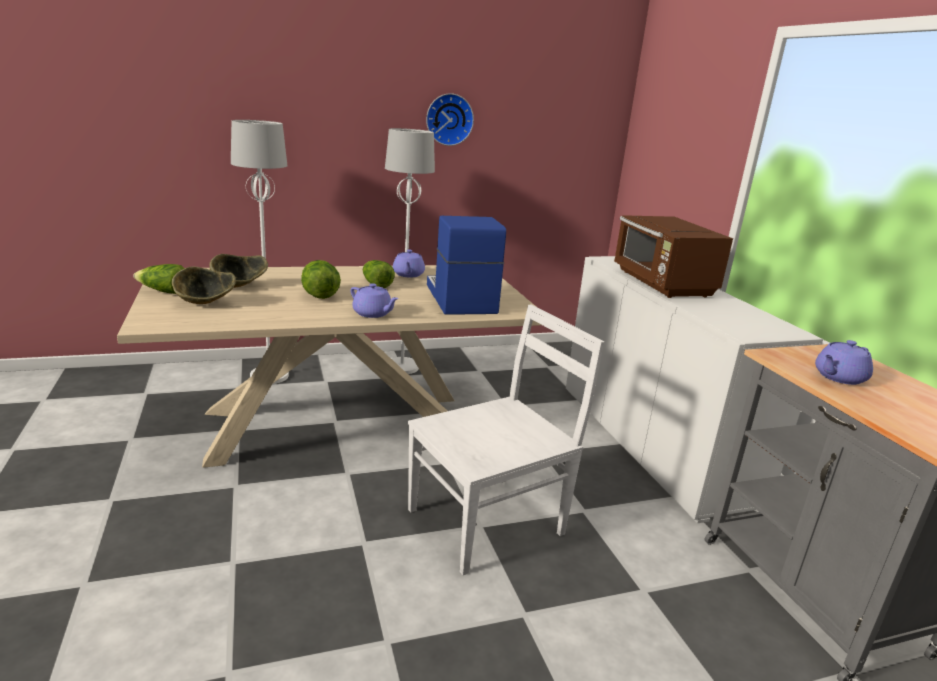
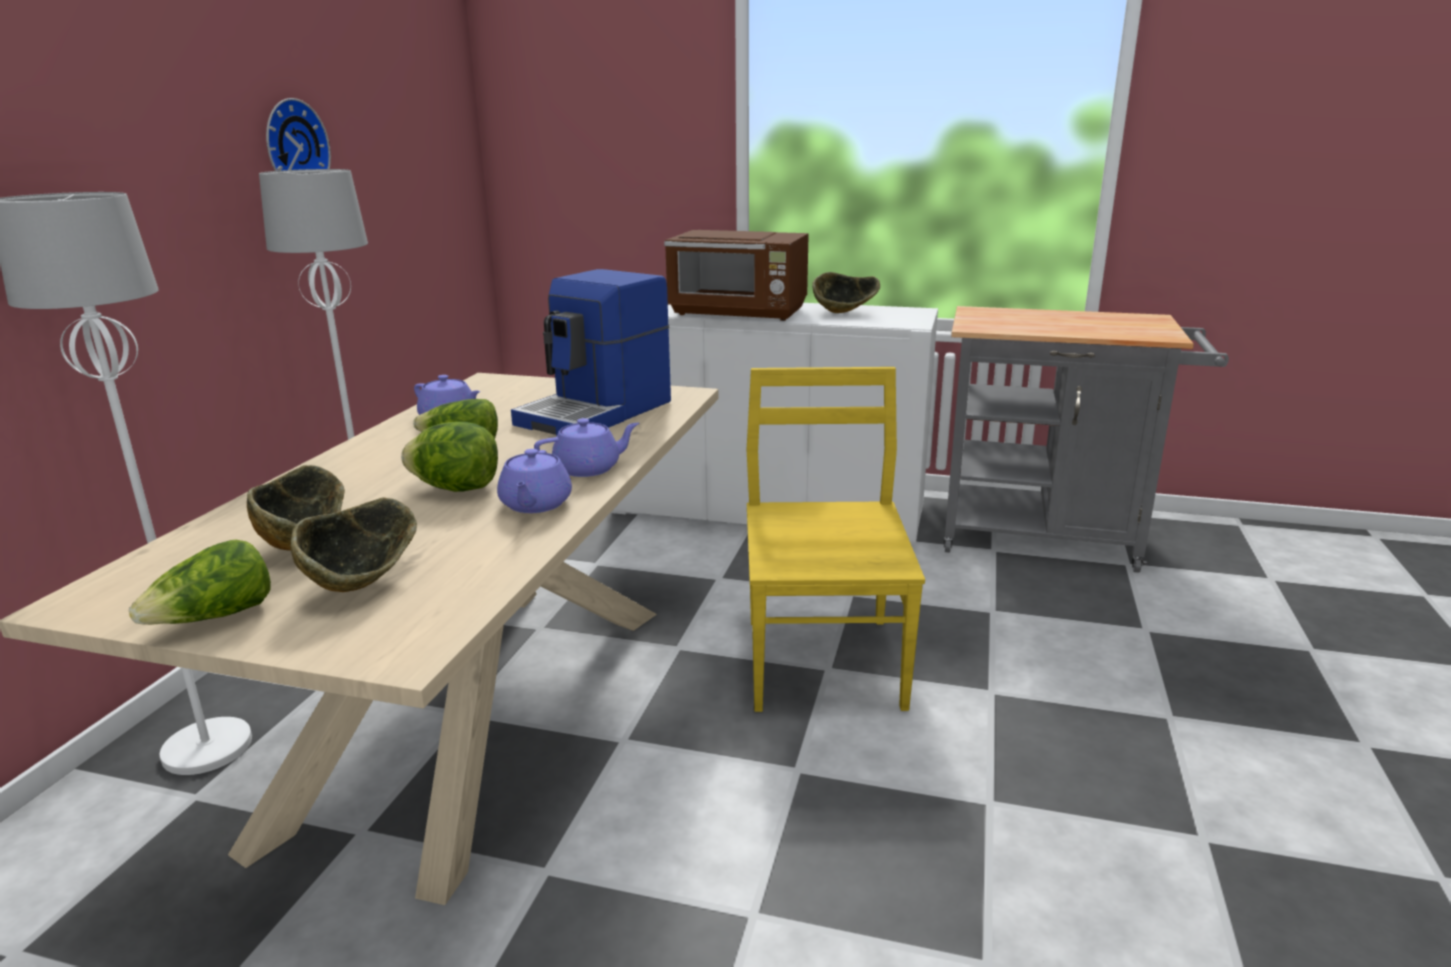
camera: 55 degrees left, 0 degrees up
white chair [408,305,604,575] -> yellow chair [747,367,925,712]
coffee machine [427,216,506,315] -> coffee machine turned 75 degrees counterclockwise [511,269,671,436]
purple teapot [815,340,873,385] -> purple teapot moved to [497,449,572,513]
none -> bowl [812,272,880,313]

